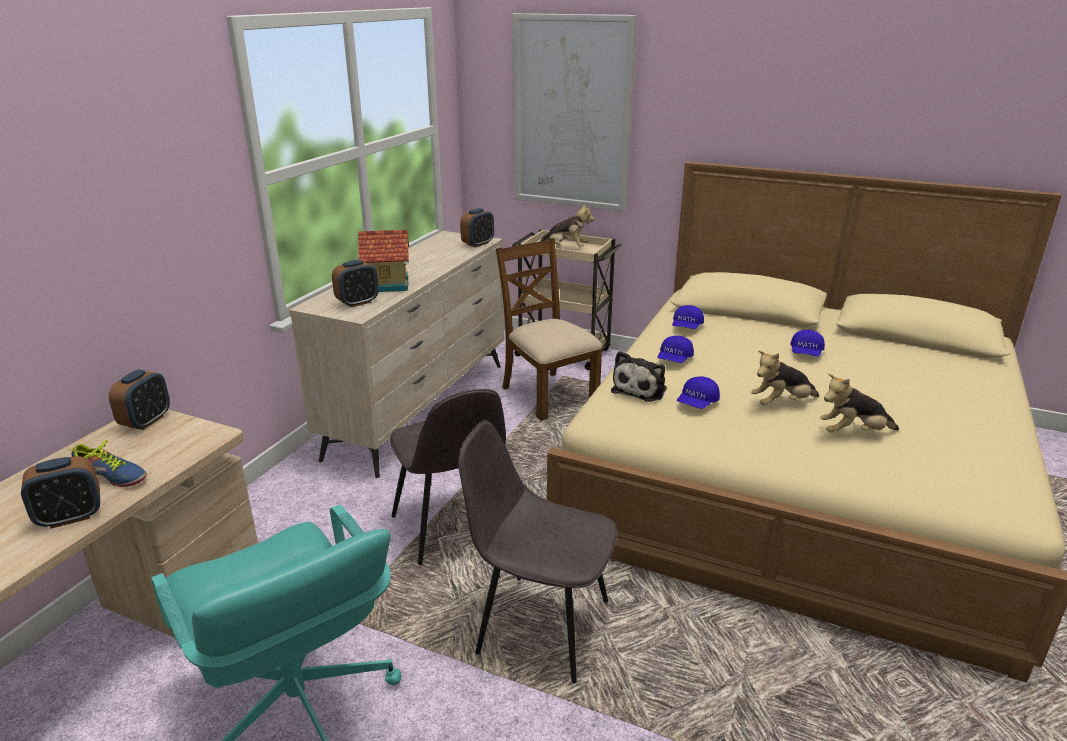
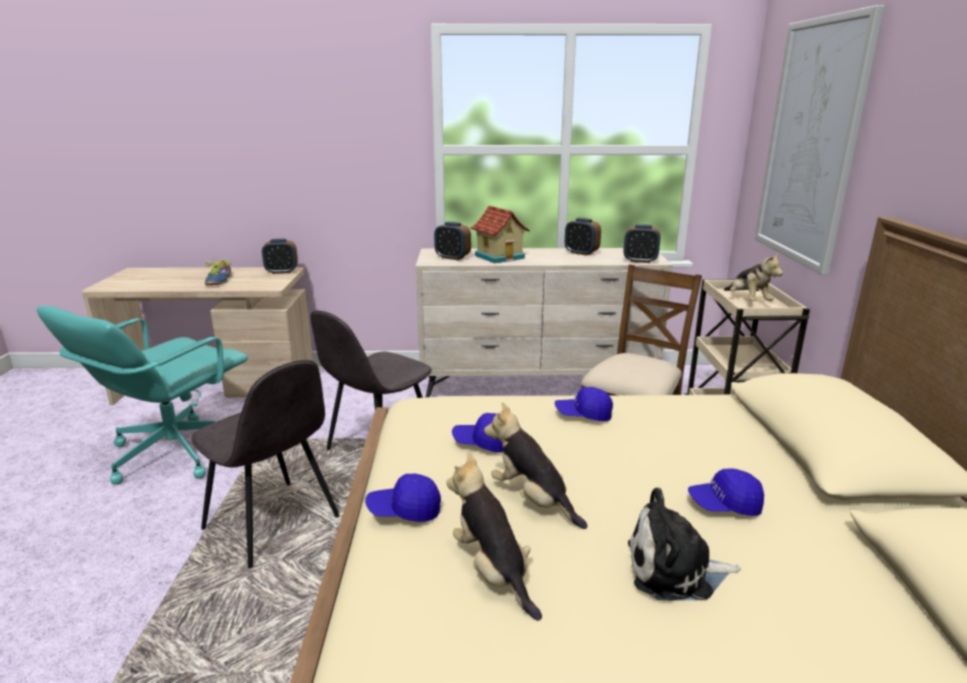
camera: 65 degrees right, 5 degrees down
alarm clock [21,456,100,529] -> alarm clock moved to [565,218,601,256]
grey chair [458,420,618,683] -> grey chair turned 135 degrees clockwise [191,360,339,568]
plush toy [611,351,667,402] -> plush toy moved to [628,488,741,601]
blue cap [672,305,704,329] -> blue cap moved to [365,474,441,522]

